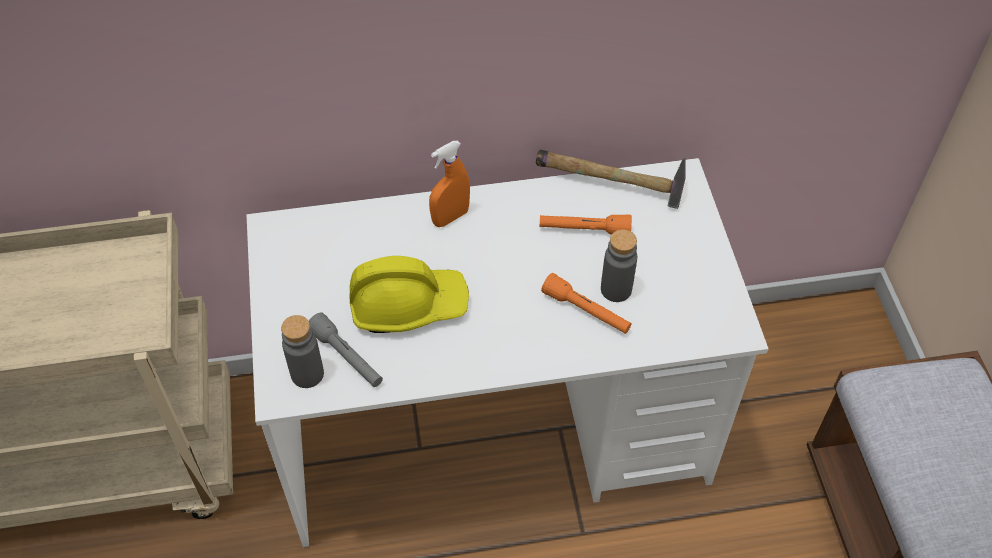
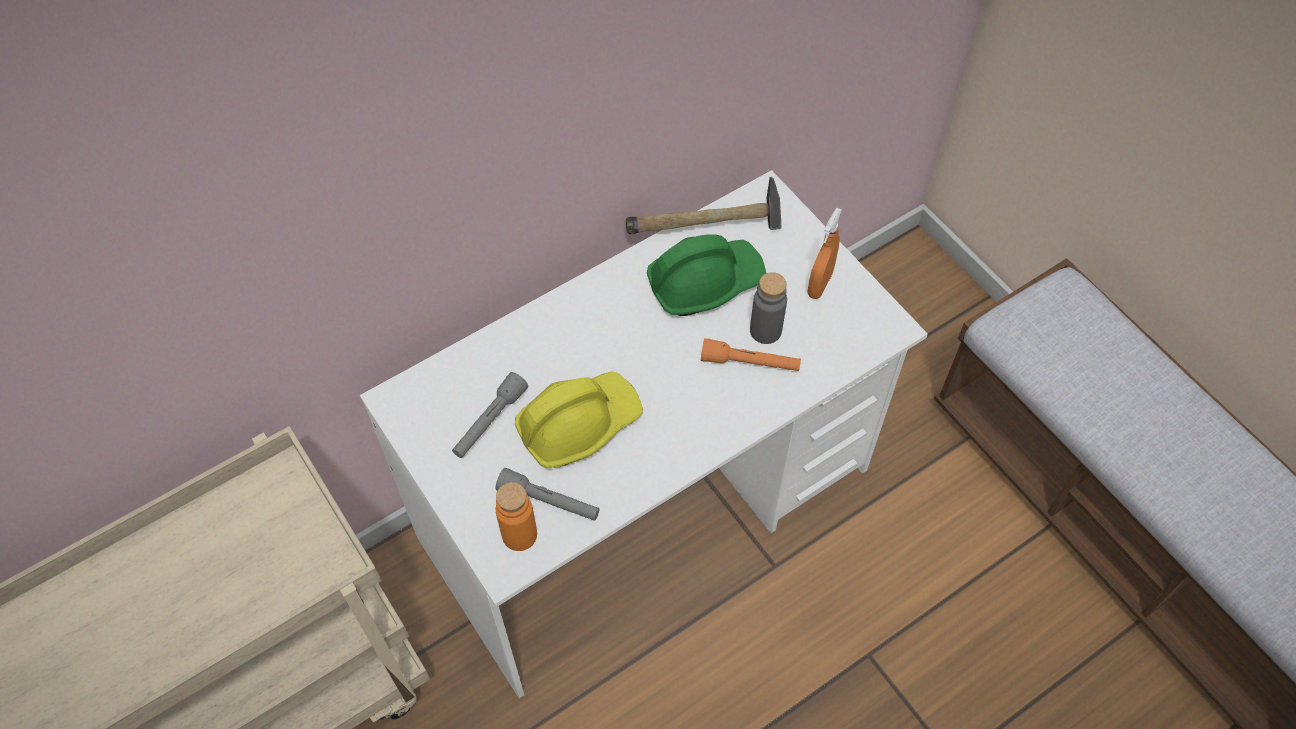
camera: 25 degrees left, 5 degrees up
grey bottle [281,315,324,388] -> orange bottle [496,482,537,551]
orange spray bottle [429,141,470,227] -> orange spray bottle moved to [808,208,842,299]
orange flashlight [539,215,632,235] -> green hard hat [647,234,766,316]
none -> grey flashlight [452,372,528,458]

